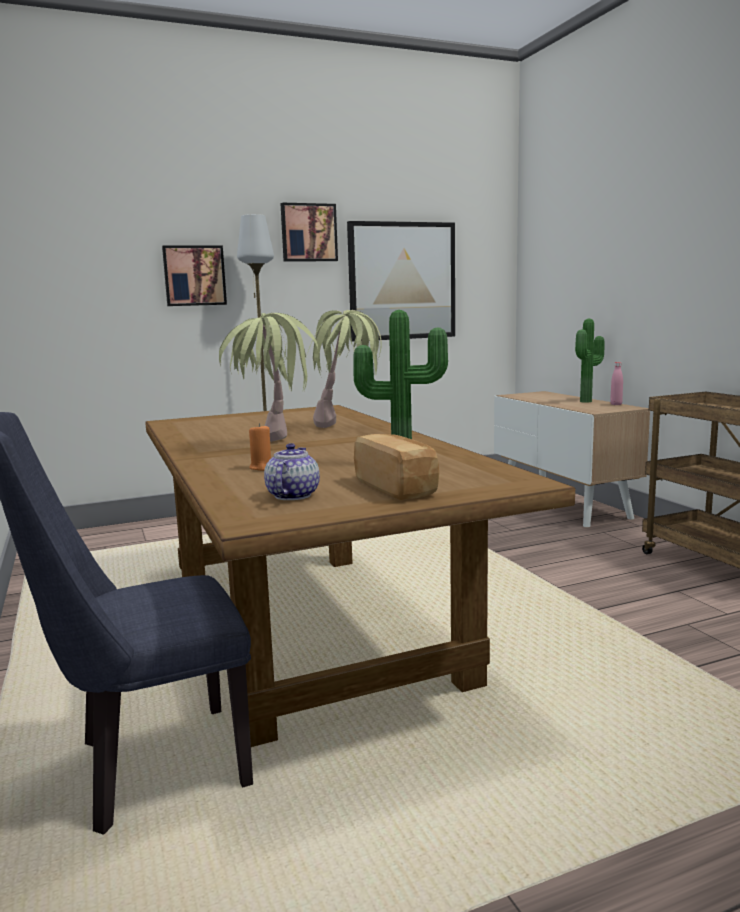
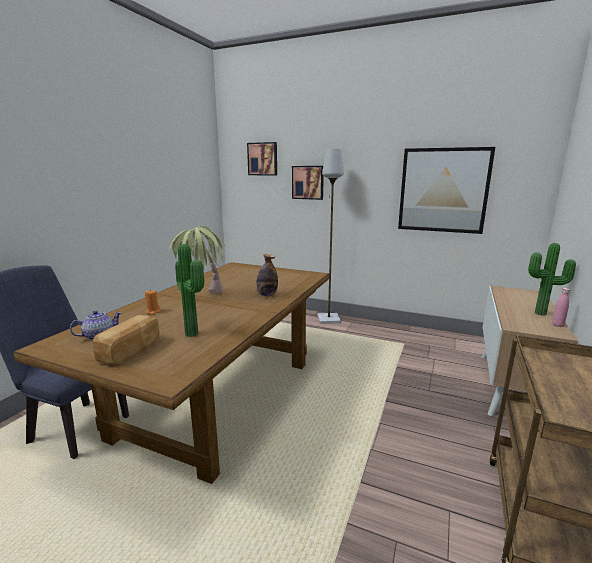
camera: 45 degrees right, 5 degrees up
picture [281,203,338,262] -> picture moved to [247,142,277,176]
potted plant [306,310,382,428] -> bottle [256,254,278,297]

